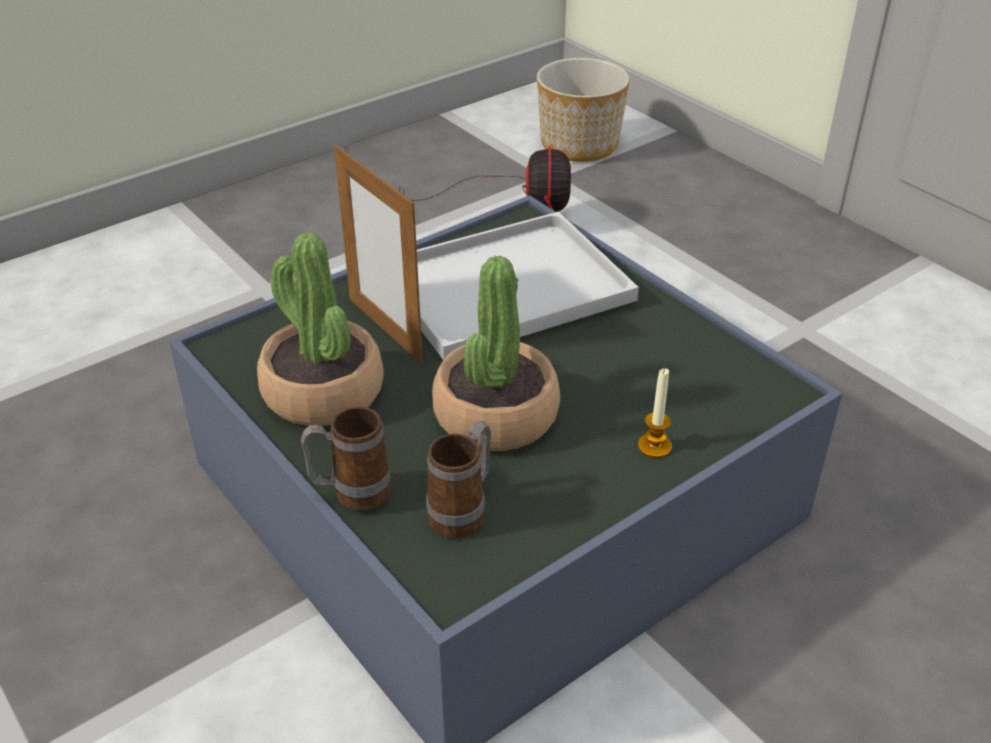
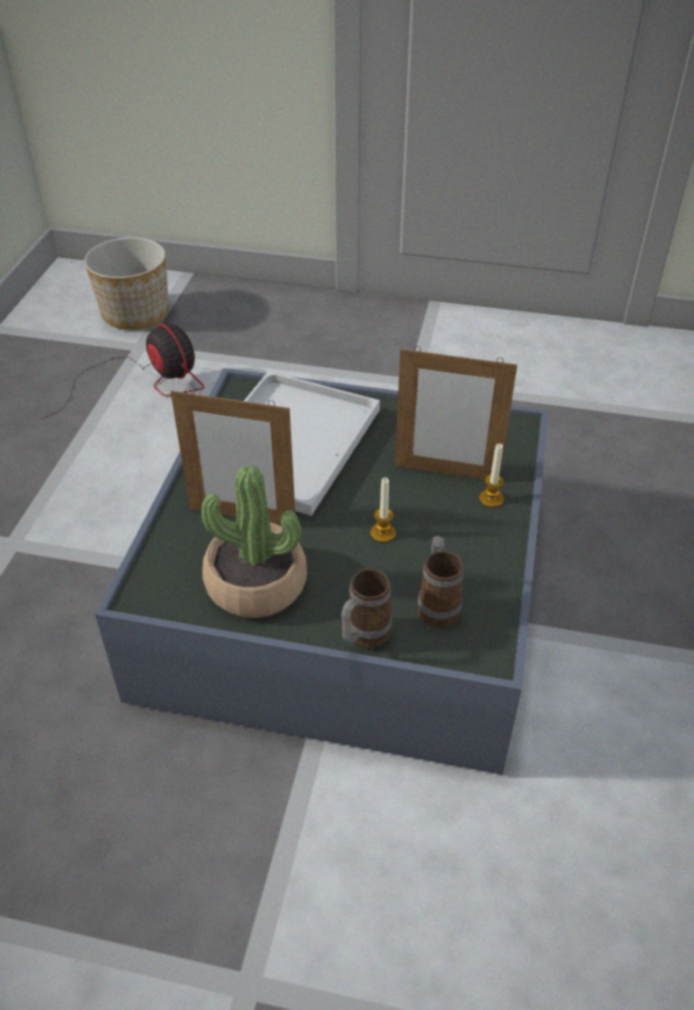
camera: 40 degrees left, 5 degrees up
potted plant [432,256,560,451] -> candle [371,477,396,542]
none -> picture frame [395,346,517,480]

